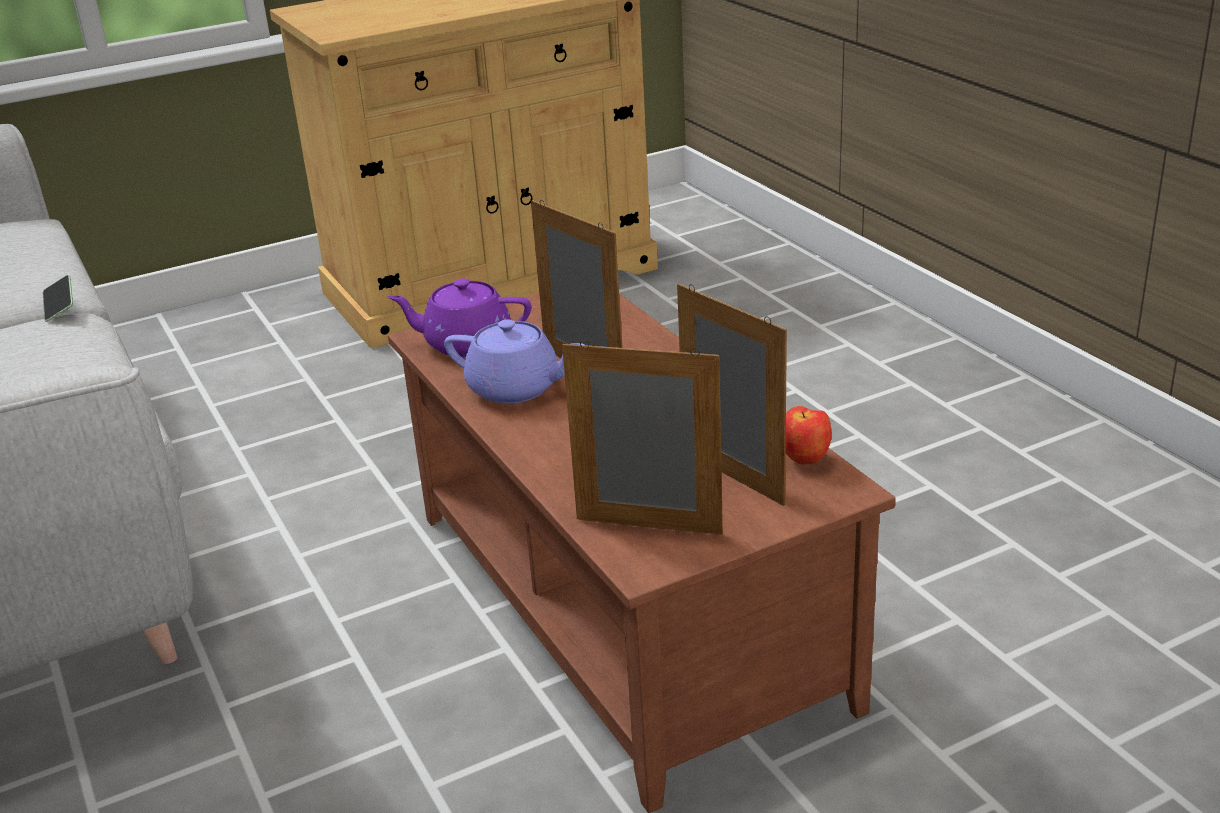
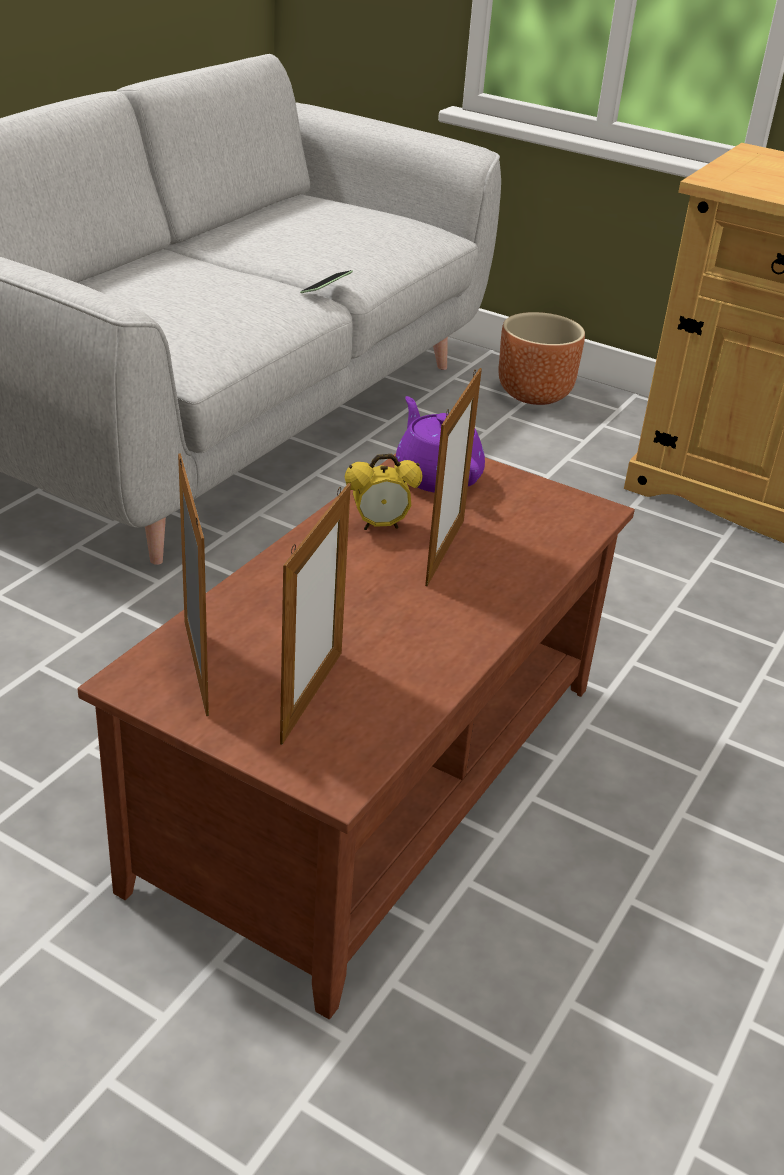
camera: 55 degrees right, 5 degrees up
purple teapot [444,319,584,403] -> alarm clock [345,454,422,530]
apple [786,406,832,464] -> none
none -> brown planter [499,312,585,405]

